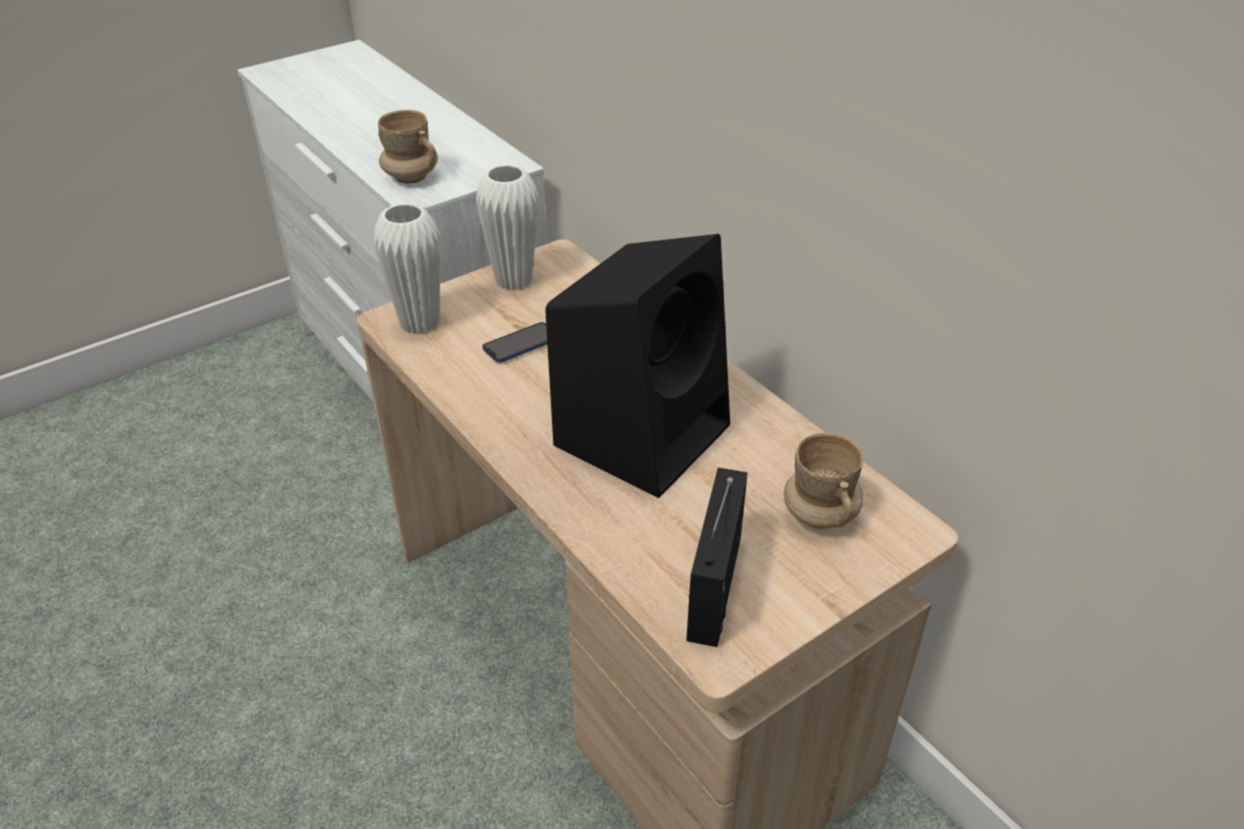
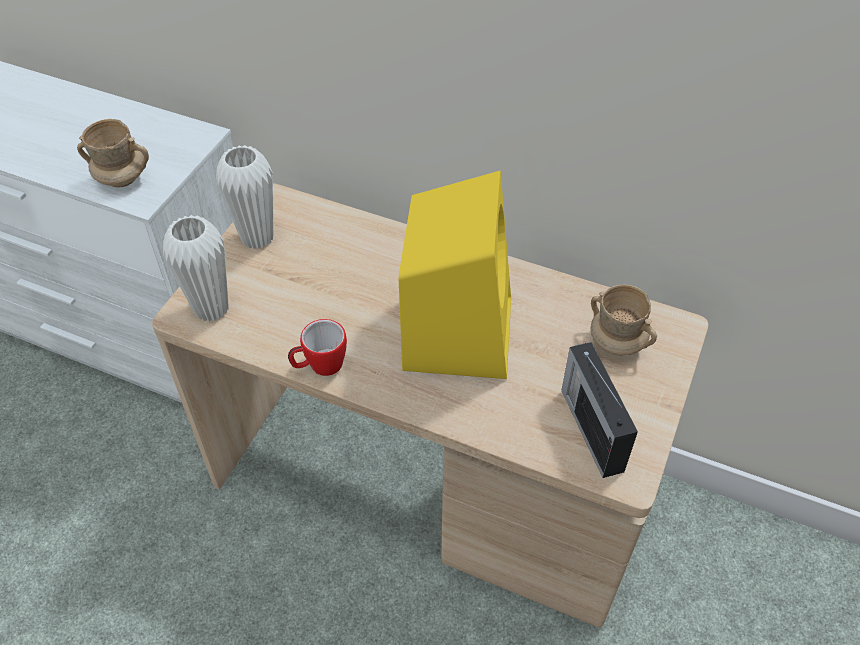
camera: 30 degrees left, 10 degrees up
phone [482,322,547,363] -> none
black speaker [545,234,730,498] -> yellow speaker [399,170,511,379]
none -> mug [288,319,347,376]

